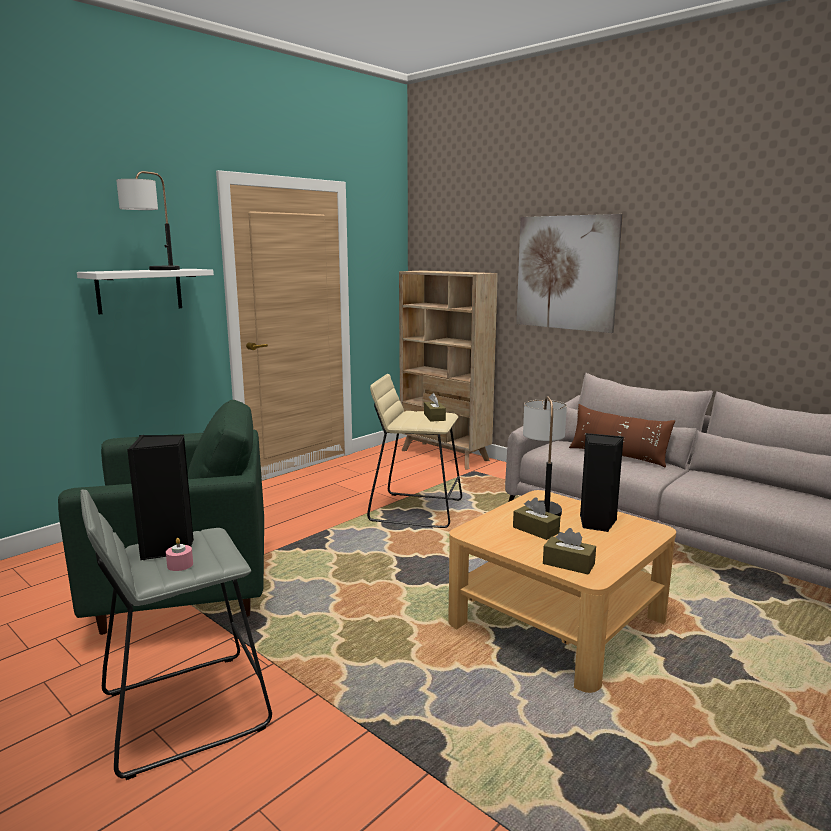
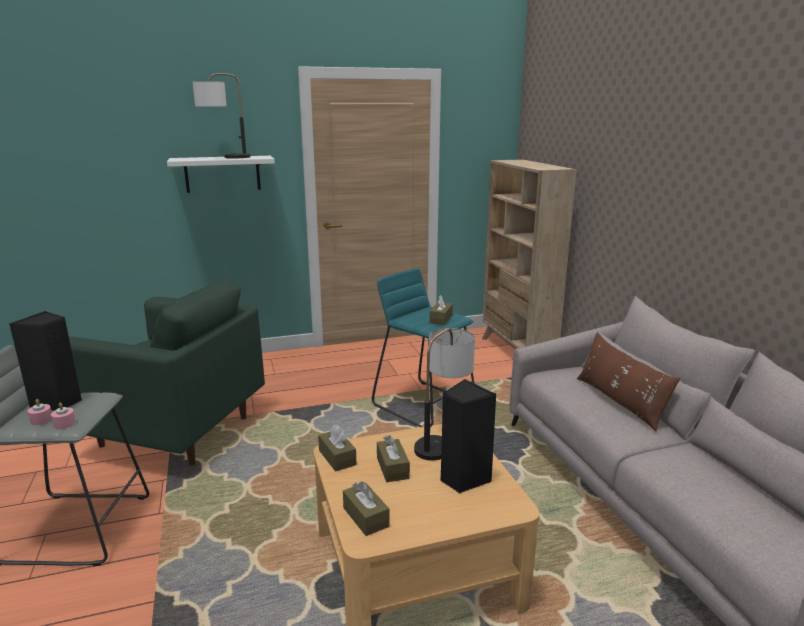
camera: 30 degrees right, 5 degrees up
beige stool [367,374,462,528] -> turquoise stool [372,268,474,427]
picture [516,214,623,333] -> none
none -> pink candle [51,403,76,429]
none -> brown tissue box [318,425,357,472]

